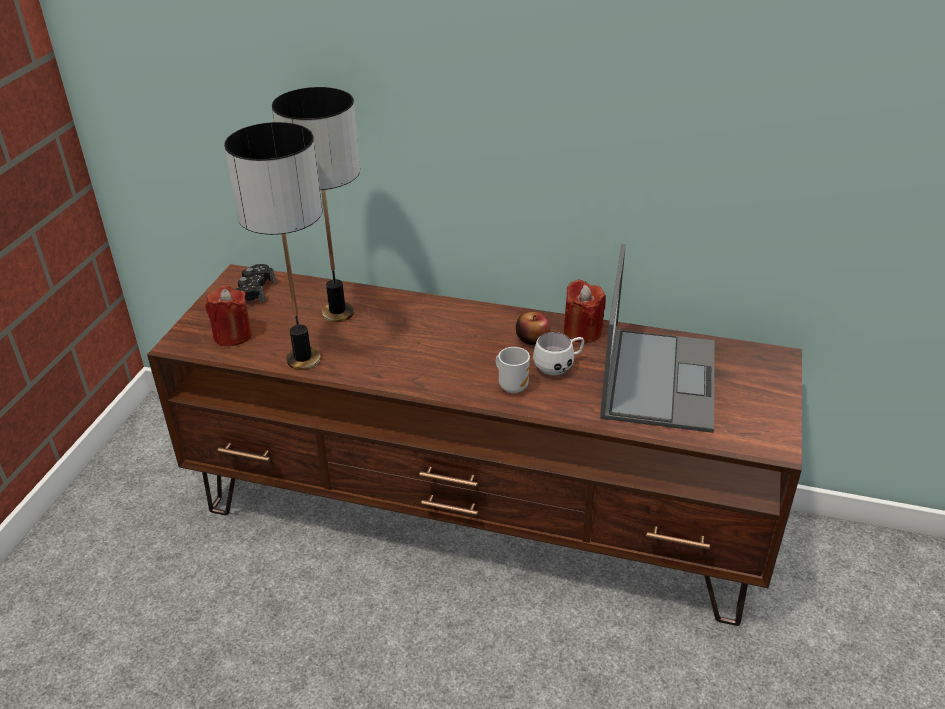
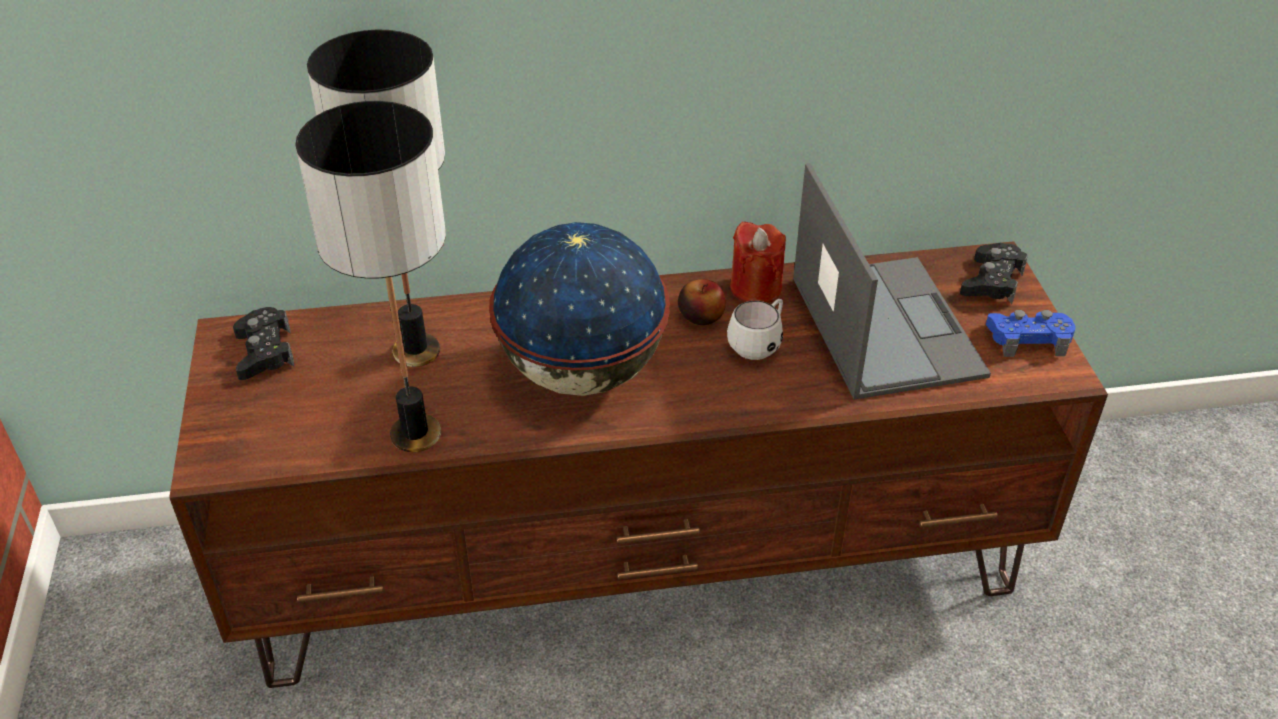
camera: 25 degrees left, 5 degrees up
red candle [205,286,252,346] -> none
mug [496,347,530,393] -> none
none -> globe [489,222,670,396]
none -> black game controller [960,243,1028,304]
none -> blue game controller [986,310,1075,357]

